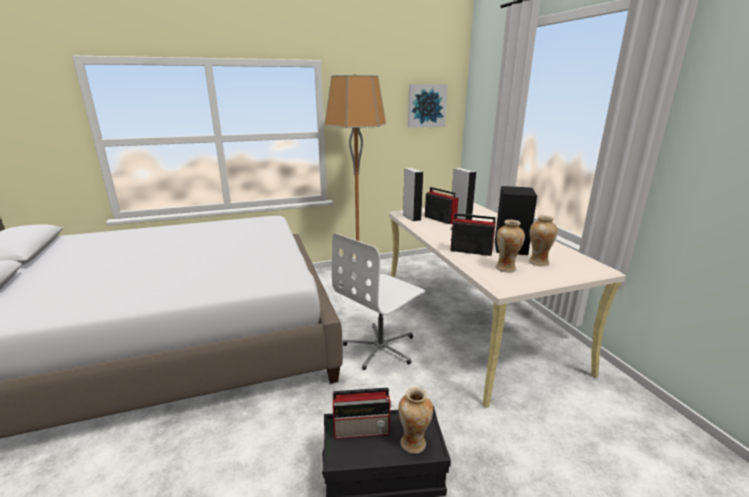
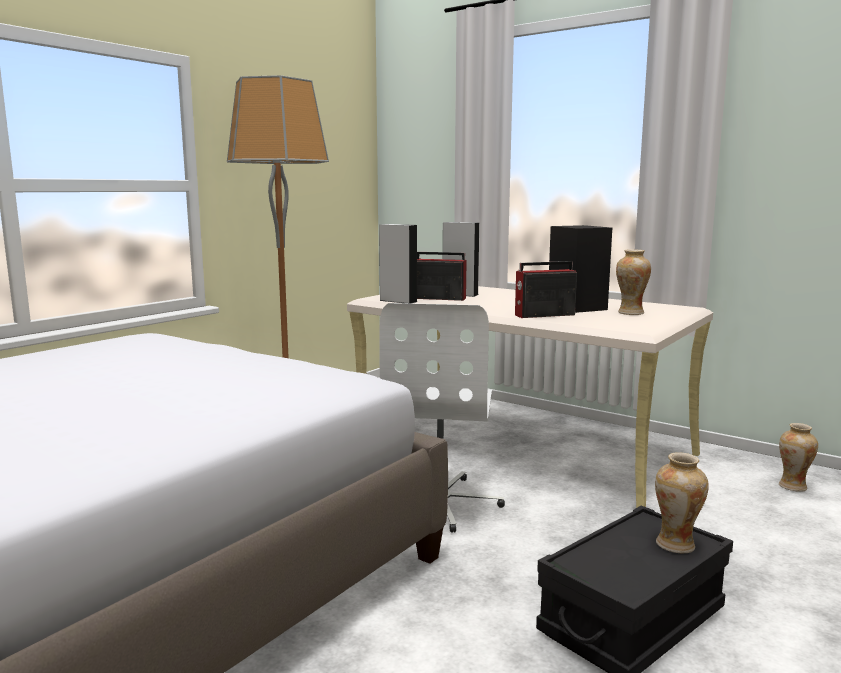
camera: 35 degrees left, 10 degrees down
radio [333,388,392,439] -> none
picture [408,84,448,128] -> none
vase [496,220,525,272] -> vase moved to [779,423,818,492]

